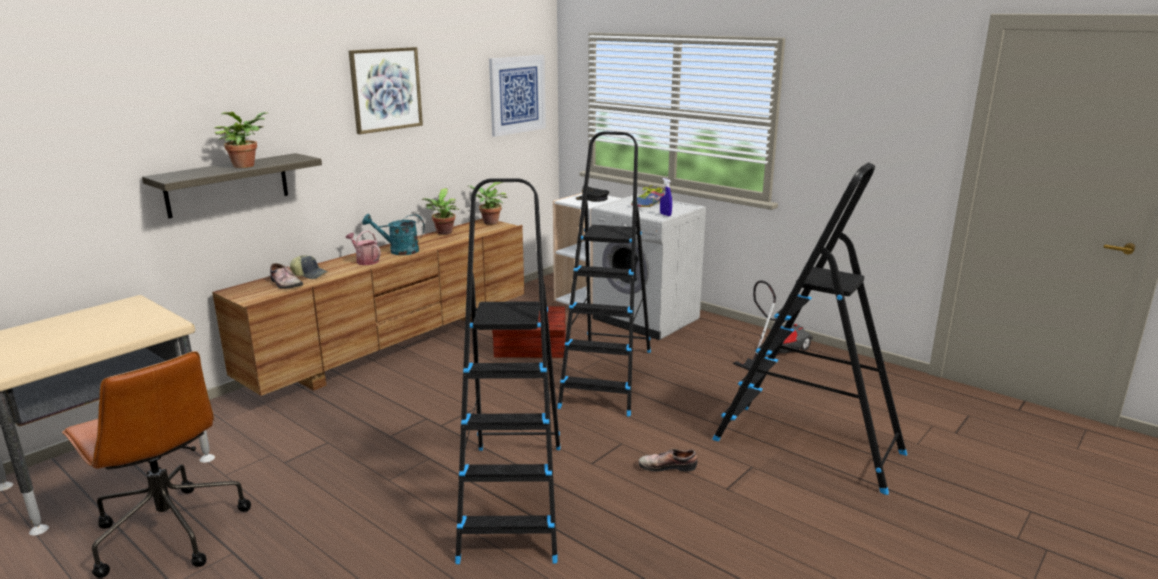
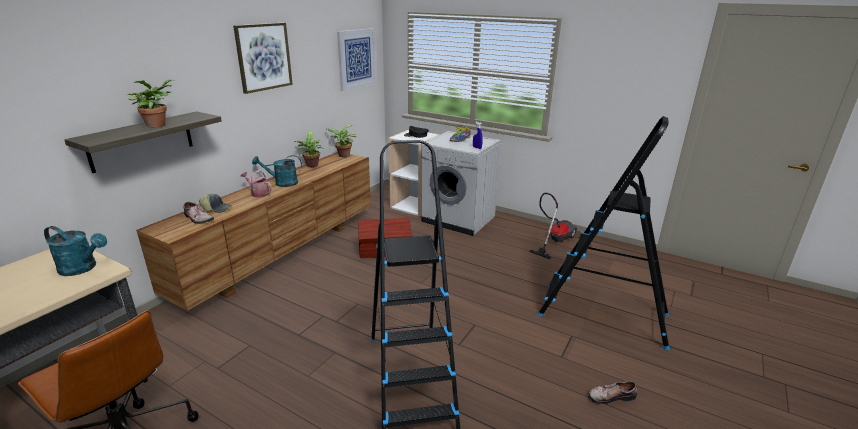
camera: 10 degrees left, 5 degrees up
black step ladder [557,131,651,417] -> none
shoe [638,449,697,471] -> shoe moved to [589,381,637,404]
none -> turquoise watering can [44,226,107,276]

